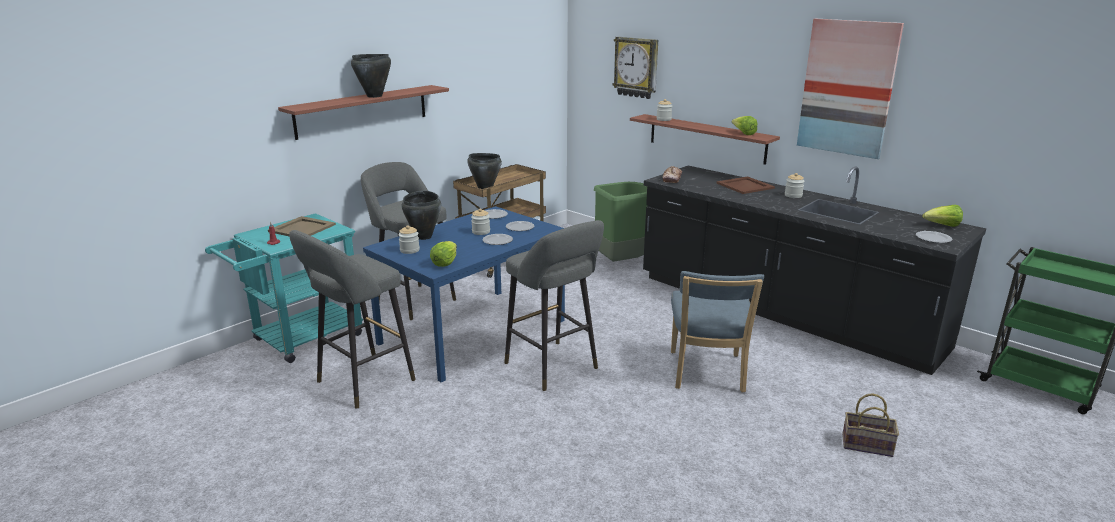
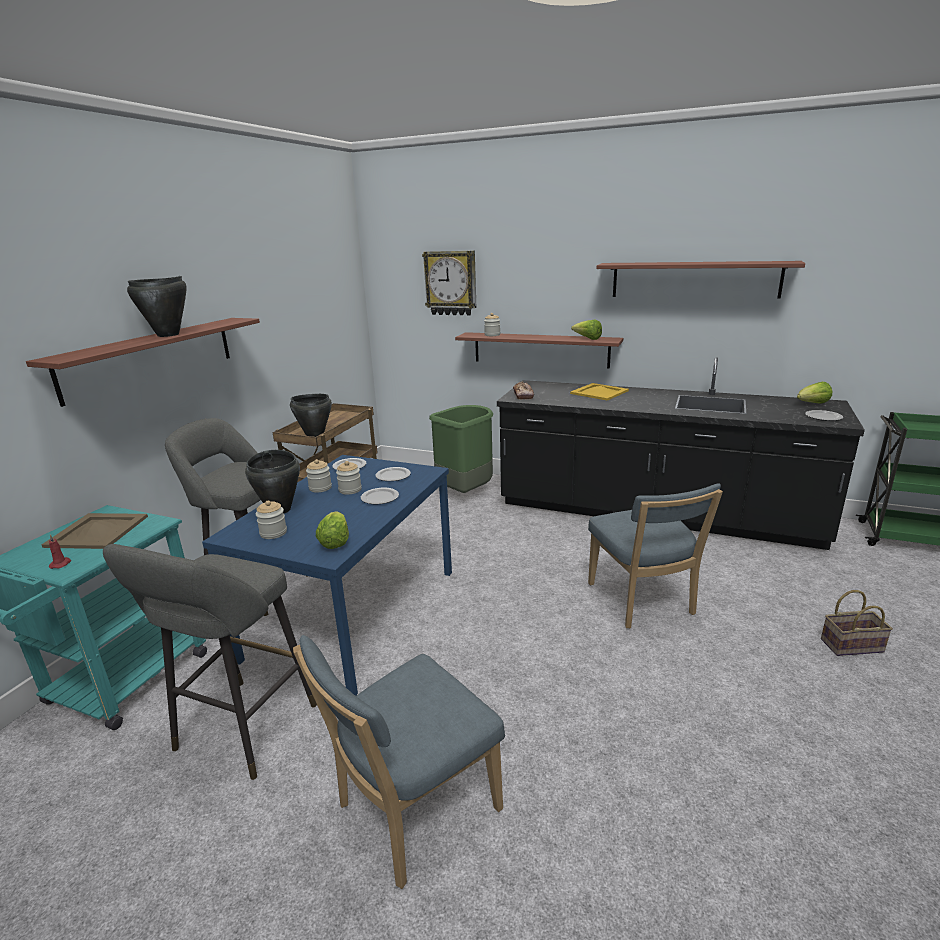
camera: 20 degrees left, 0 degrees up
grey stool [504,220,604,391] -> none
brown tray [717,176,775,194] -> yellow tray [570,383,629,401]
jar [785,173,805,198] -> jar moved to [306,459,332,492]
picture [797,19,904,159] -> shelf [597,261,805,299]
none -> blue chair [293,635,505,889]

